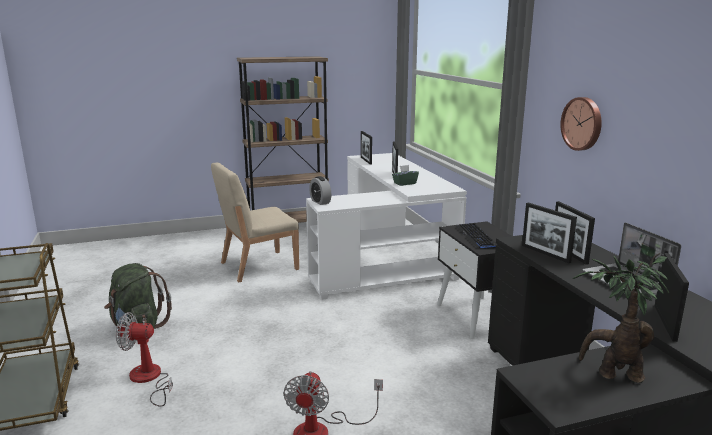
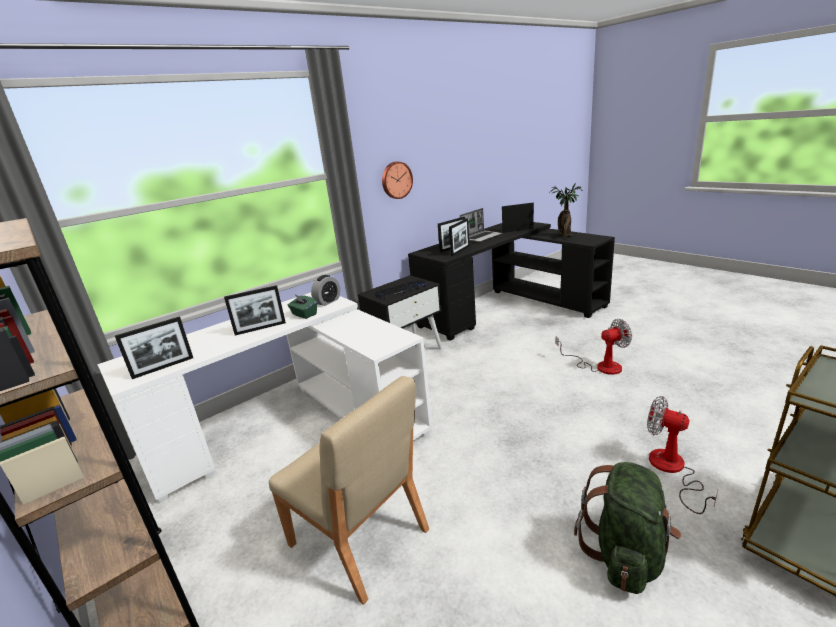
camera: 110 degrees left, 5 degrees up
fan [116,312,173,407] -> fan turned 150 degrees clockwise [647,396,718,514]
alarm clock [309,176,331,205] -> alarm clock moved to [311,275,340,306]

